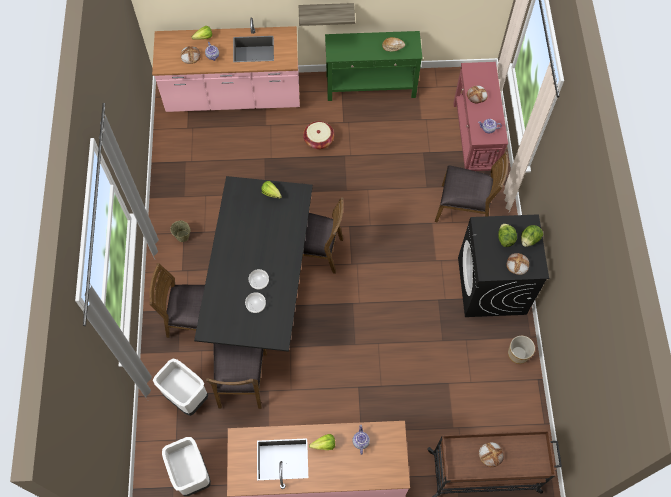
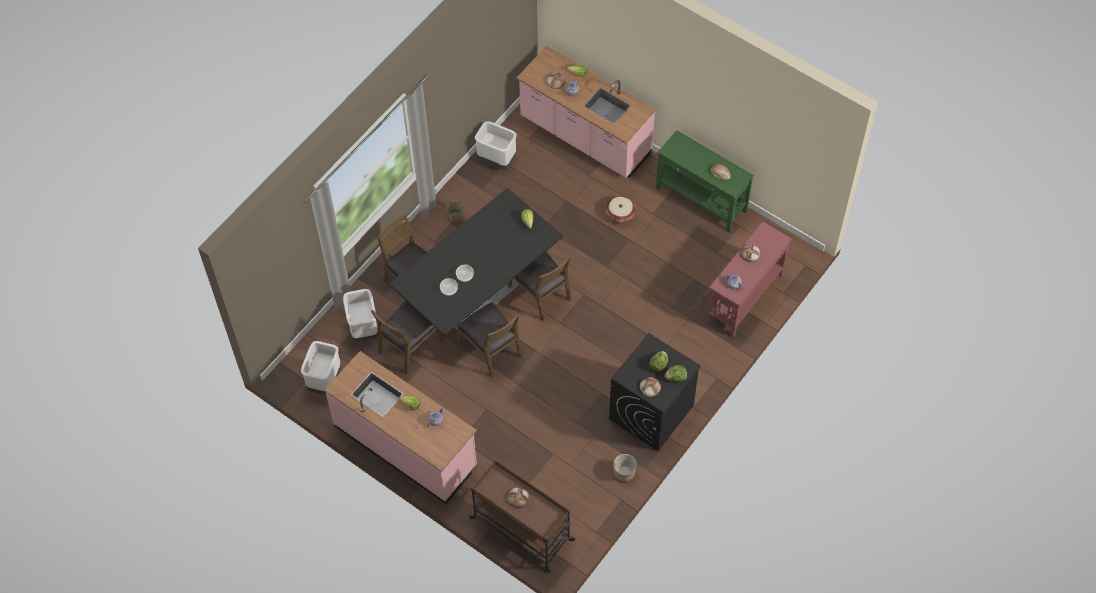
camera: 40 degrees right, 5 degrees down
shelf [299,3,355,26] -> none
brown chair [435,152,508,222] -> brown chair moved to [457,302,522,377]
none -> white trash can [475,121,517,170]

